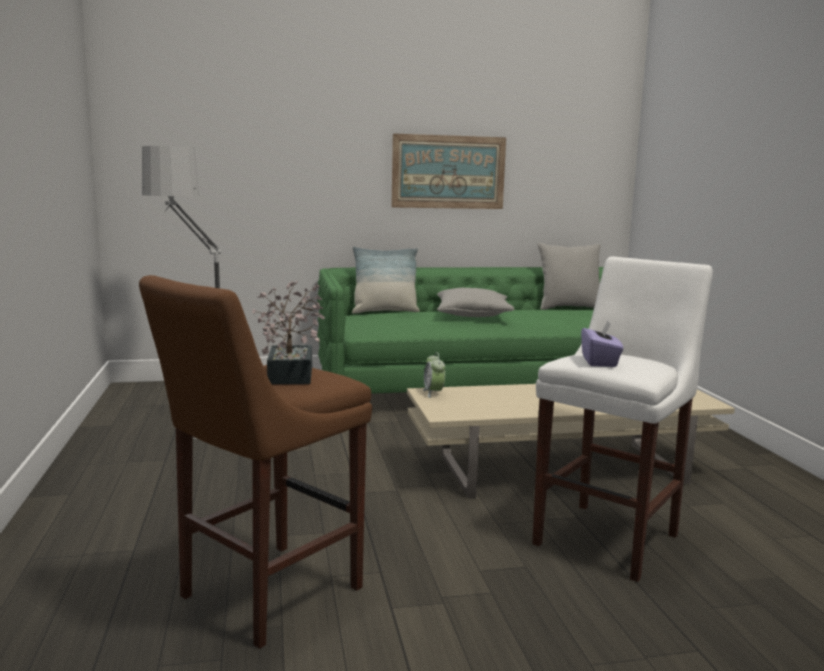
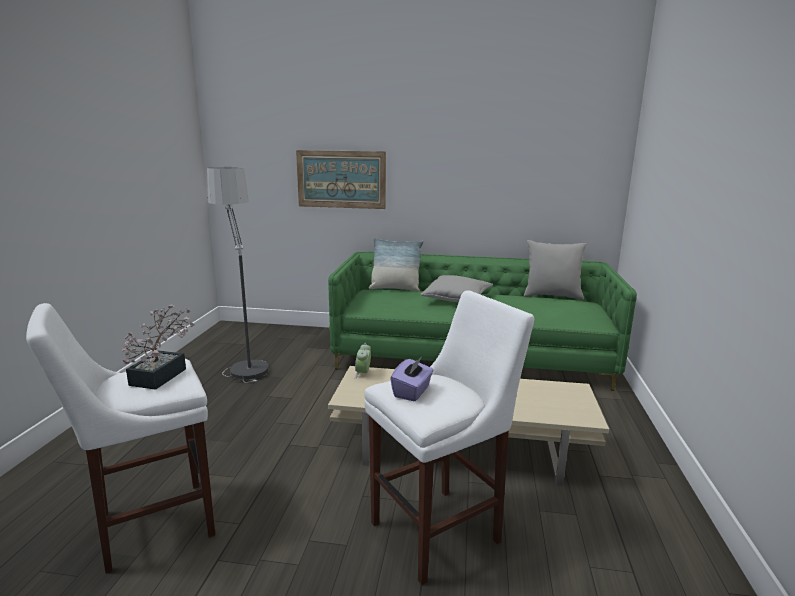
camera: 20 degrees right, 5 degrees up
brown stool [139,275,372,649] -> white stool [26,303,215,574]
picture [391,134,506,209] -> picture moved to [296,150,386,209]

